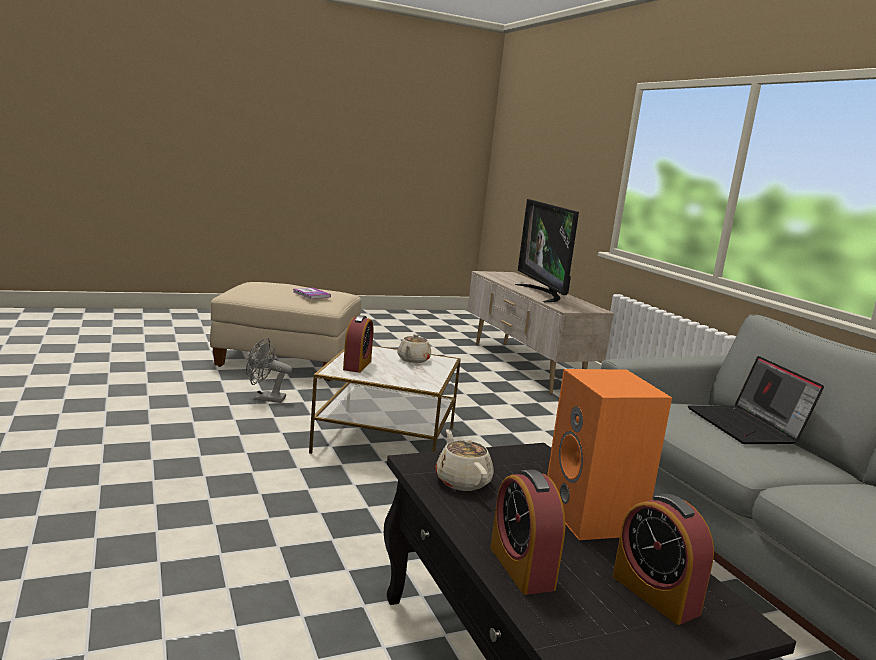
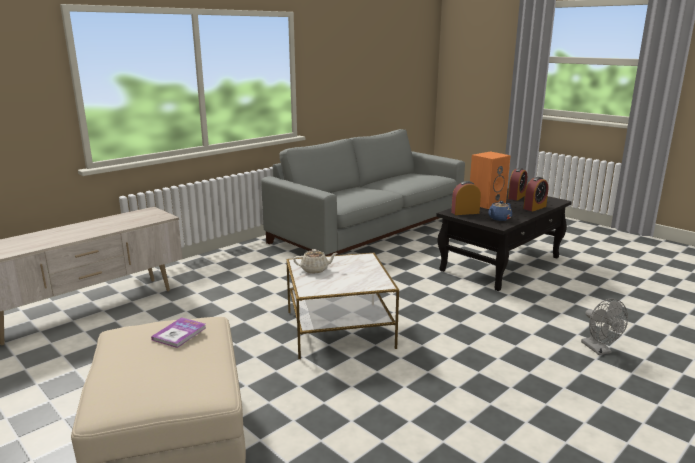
camera: 110 degrees left, 5 degrees up
grey fan [246,338,292,403] -> grey fan moved to [581,298,628,355]
alarm clock [343,315,374,373] -> alarm clock moved to [451,181,481,215]
beige teapot [435,429,493,491] -> blue teapot [488,201,512,221]
television [515,199,579,302] -> none
laptop [688,356,824,444] -> none

